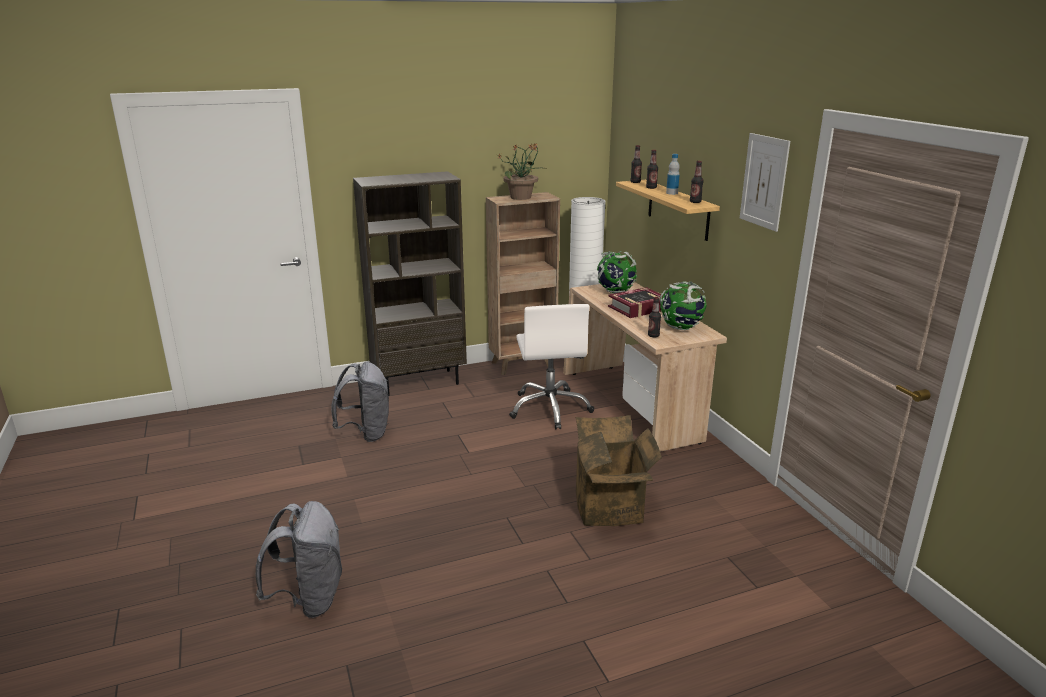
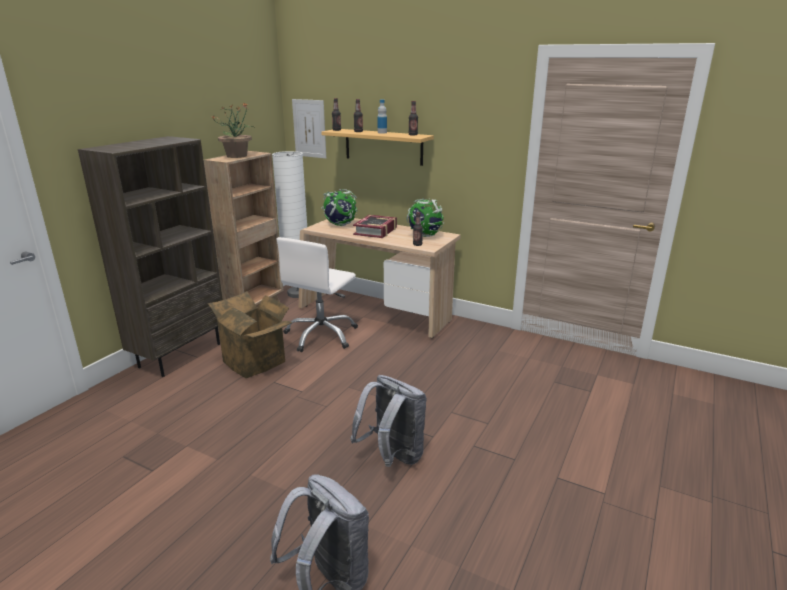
camera: 40 degrees left, 0 degrees up
grey backpack [331,362,389,442] -> grey backpack moved to [350,375,426,467]
white office chair [509,304,594,430] -> white office chair turned 75 degrees clockwise [277,237,358,352]
cardboard box [576,415,662,526] -> cardboard box moved to [207,291,293,378]
picture [740,133,790,232] -> picture moved to [292,99,326,159]

